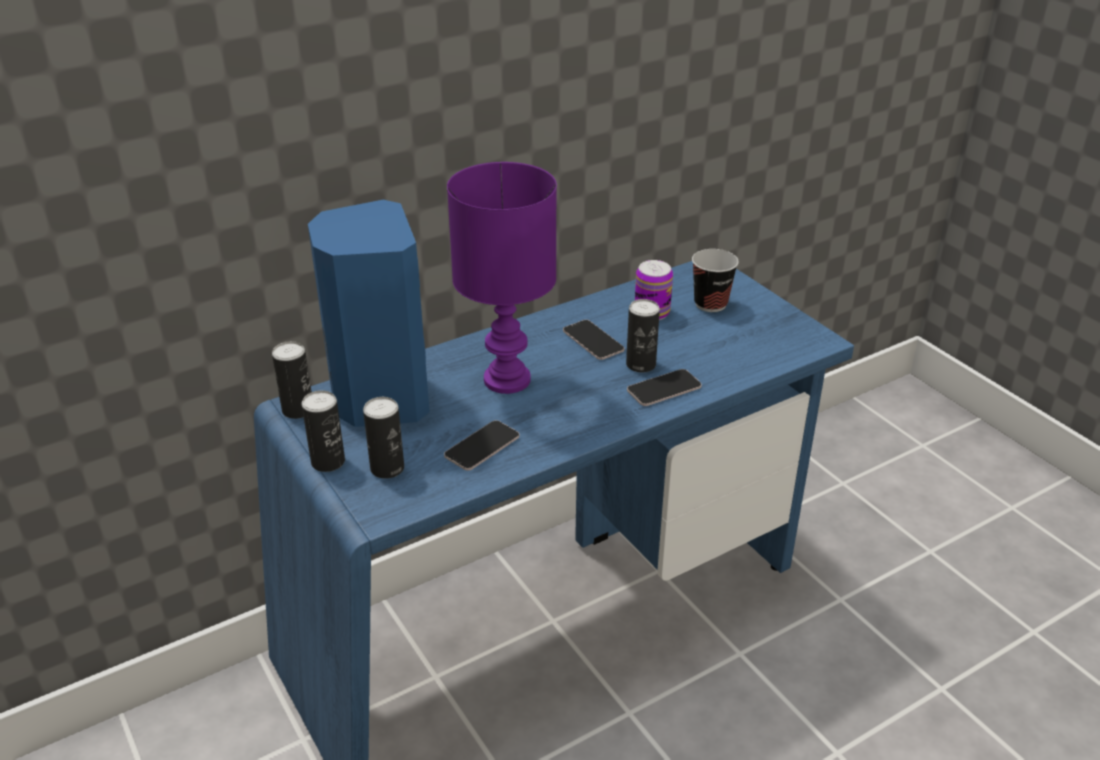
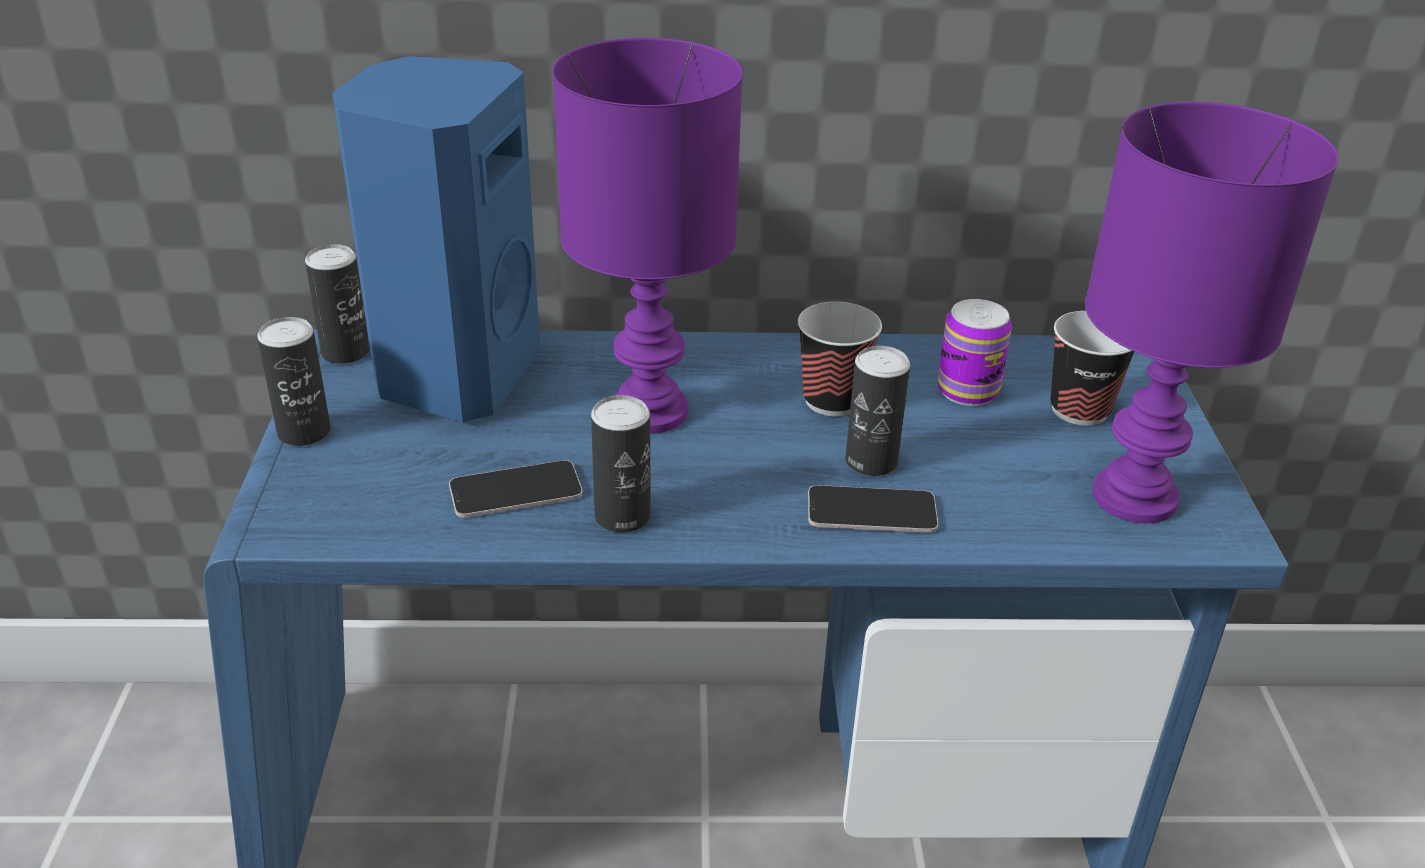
camera: 30 degrees right, 0 degrees up
can [363,397,404,479] -> can moved to [591,395,651,533]
phone [563,320,624,360] -> cup [798,302,882,416]
none -> purple table lamp [1085,101,1339,523]

